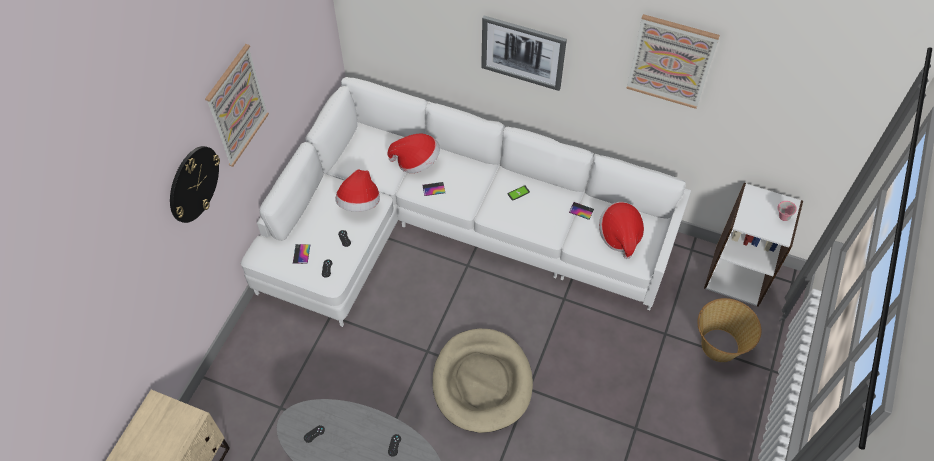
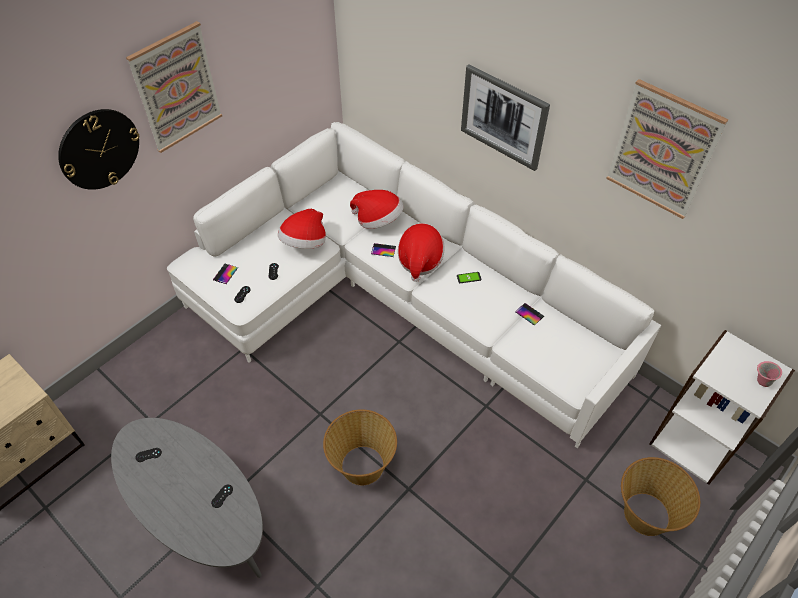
camera: 20 degrees right, 5 degrees down
beige dog bed [433,329,533,433] -> basket [323,409,397,485]
hat [599,202,644,259] -> hat moved to [398,223,445,282]

